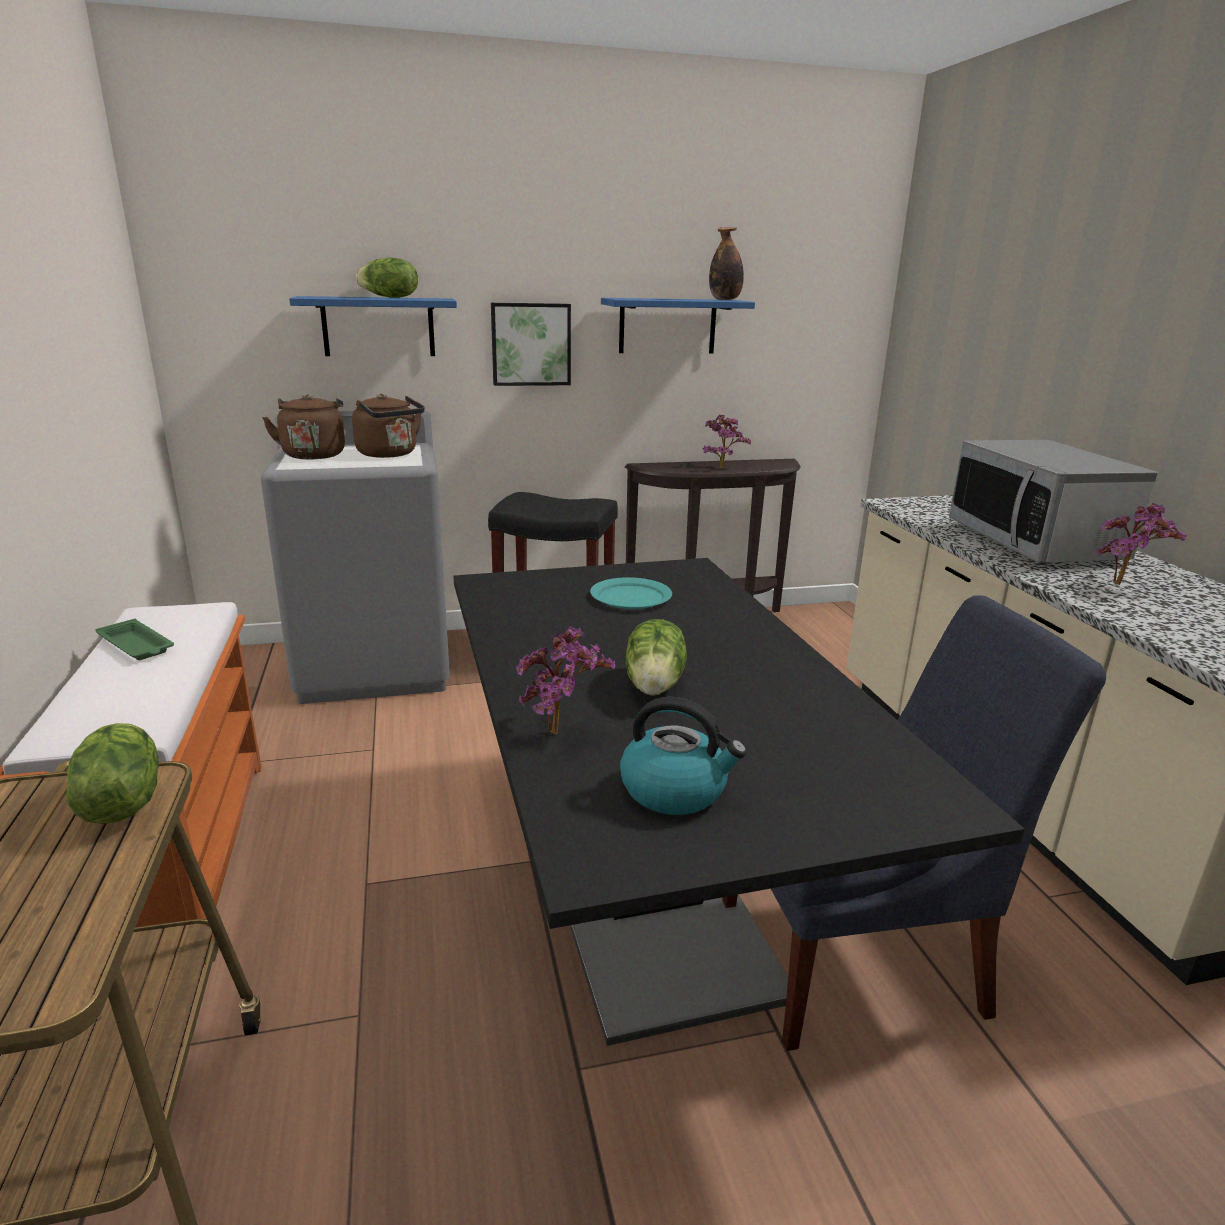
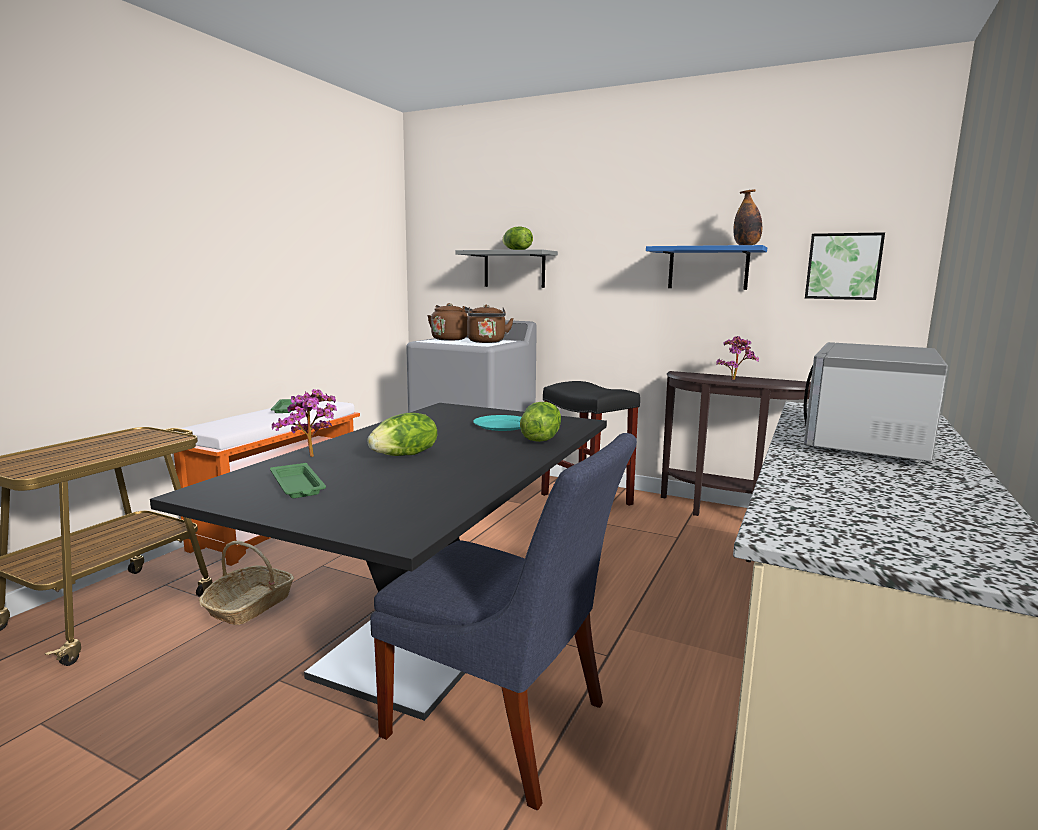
camera: 40 degrees right, 10 degrees down
lettuce [66,723,159,824] -> lettuce moved to [520,402,561,442]
blue shelf [289,296,457,356] -> grey shelf [456,249,558,288]
picture [491,303,571,386] -> picture moved to [805,232,885,300]
kettle [620,697,747,815] -> green tray [270,463,326,498]
potted plant [1096,503,1187,585] -> none
none -> basket [199,541,294,625]

